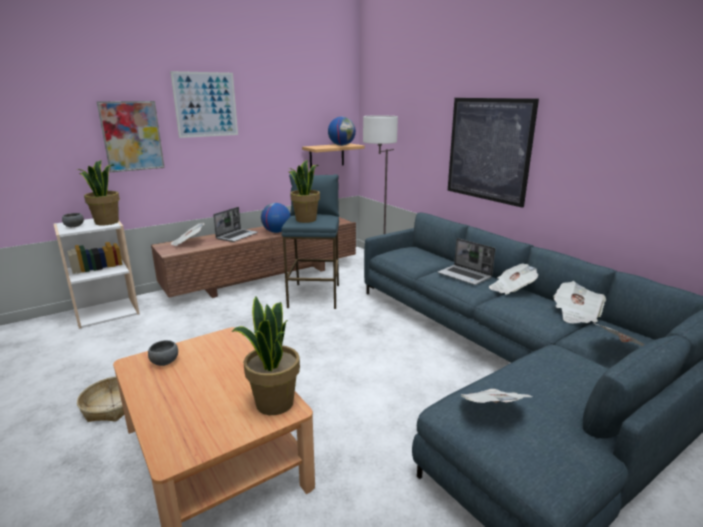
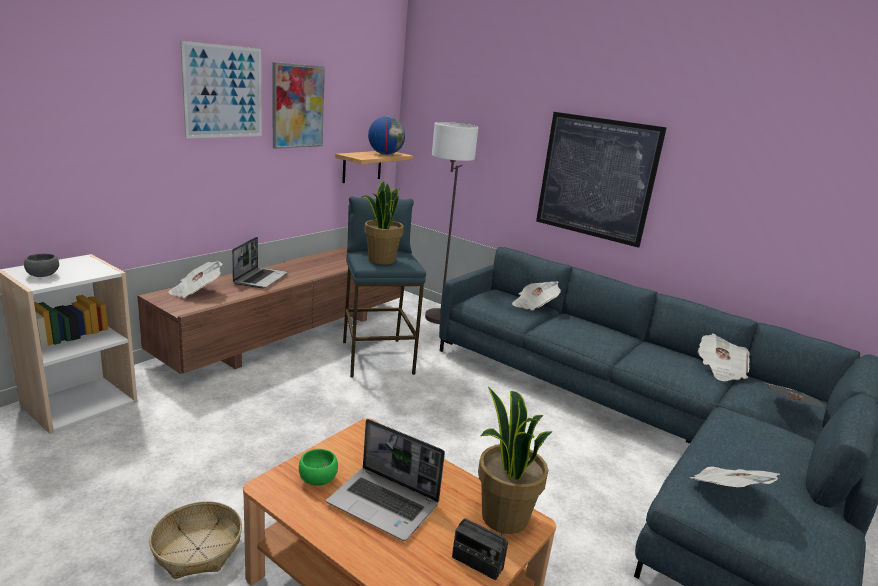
camera: 20 degrees left, 0 degrees up
potted plant [77,160,120,226] -> none
picture [97,101,165,172] -> picture moved to [273,62,325,149]
grey bowl [148,340,178,366] -> green bowl [299,449,338,486]
globe [261,203,291,233] -> none
laptop [437,238,495,285] -> laptop moved to [326,419,445,541]
newspaper [489,264,538,294] -> newspaper moved to [512,281,561,310]
none -> radio [452,516,508,581]

